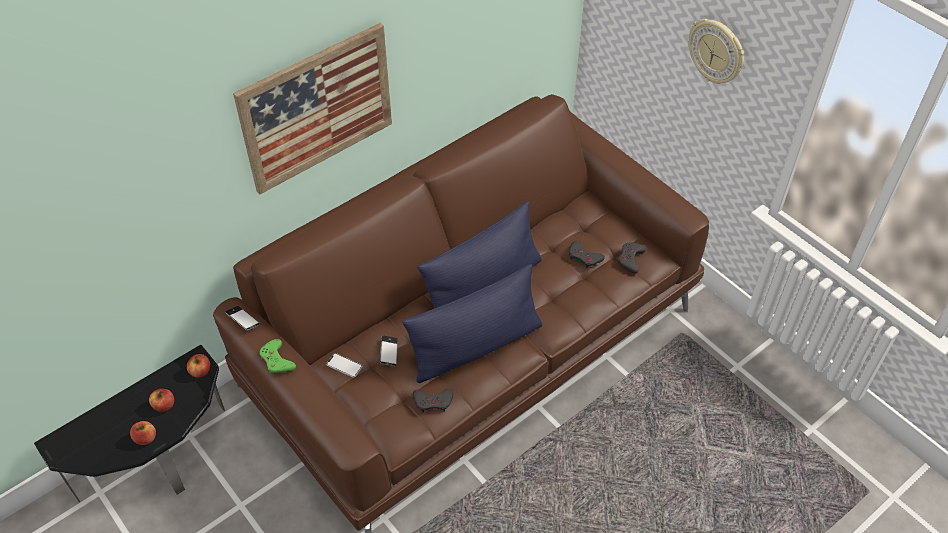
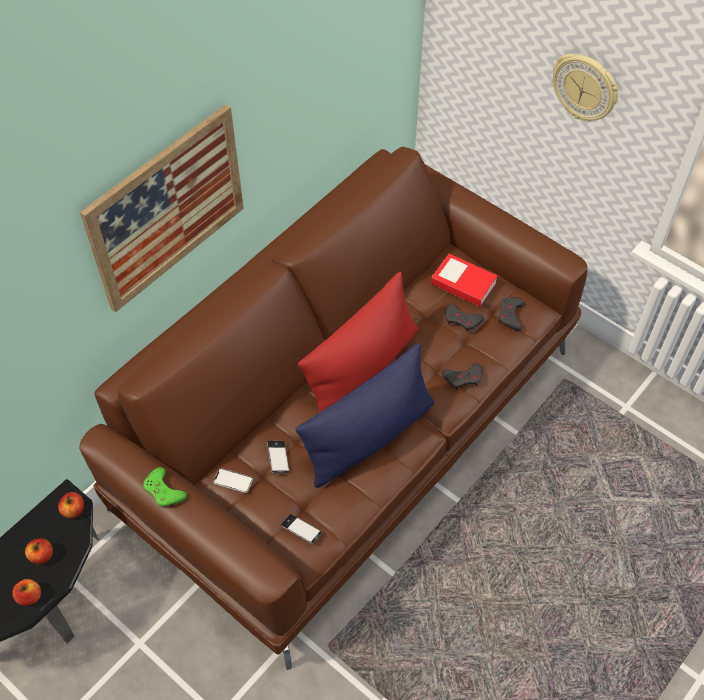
camera: 10 degrees left, 5 degrees up
phone [225,306,260,331] -> phone moved to [281,514,322,544]
grey game controller [413,388,453,413] -> grey game controller moved to [442,363,482,390]
blue pillow [418,201,542,308] -> red pillow [298,272,418,413]
none -> book [431,254,497,307]

